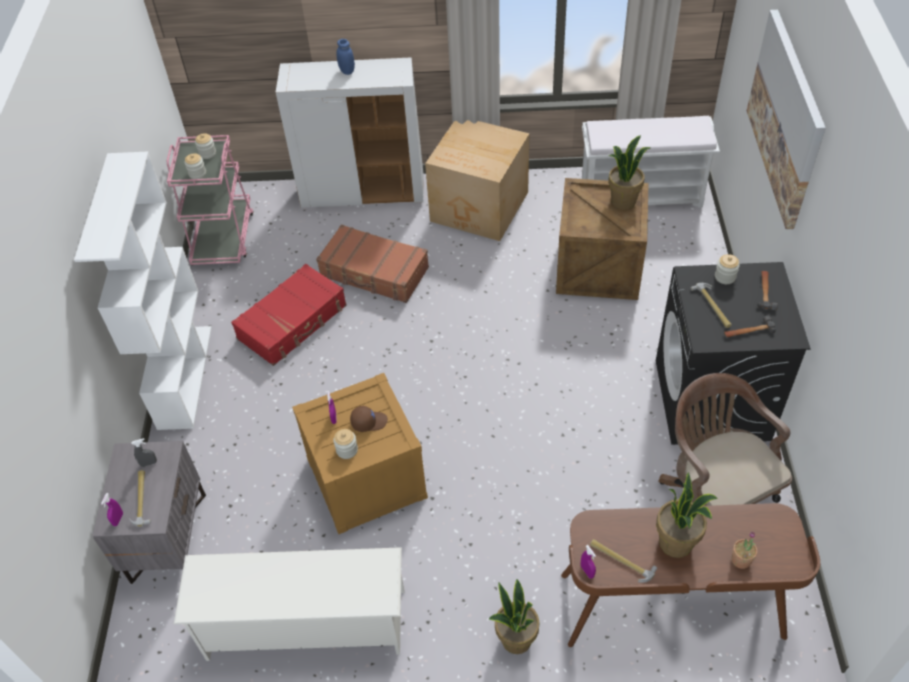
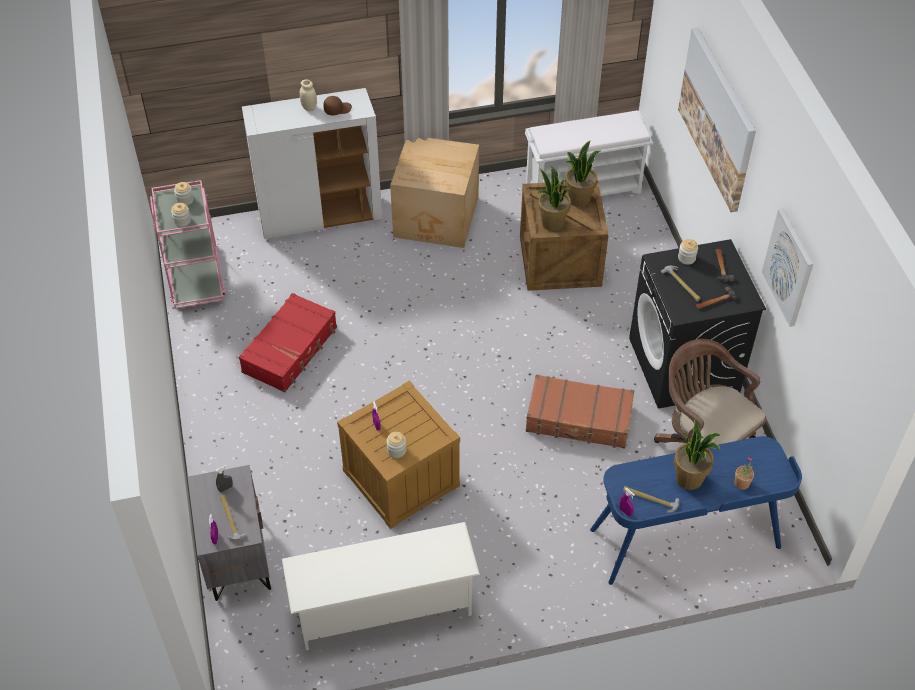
camera: 15 degrees left, 0 degrees up
white bookcase [74,152,212,430] -> none
brown suitcase [316,224,429,303] -> brown suitcase moved to [526,374,634,448]
blue jar [336,39,355,75] -> beige jar [300,79,317,111]
brown cap [350,406,388,432] -> brown cap moved to [323,96,352,115]
potted plant [489,579,539,654] -> potted plant moved to [537,167,571,231]
brown desk [561,503,820,647] -> blue desk [590,436,802,585]
none -> picture [762,208,813,327]

